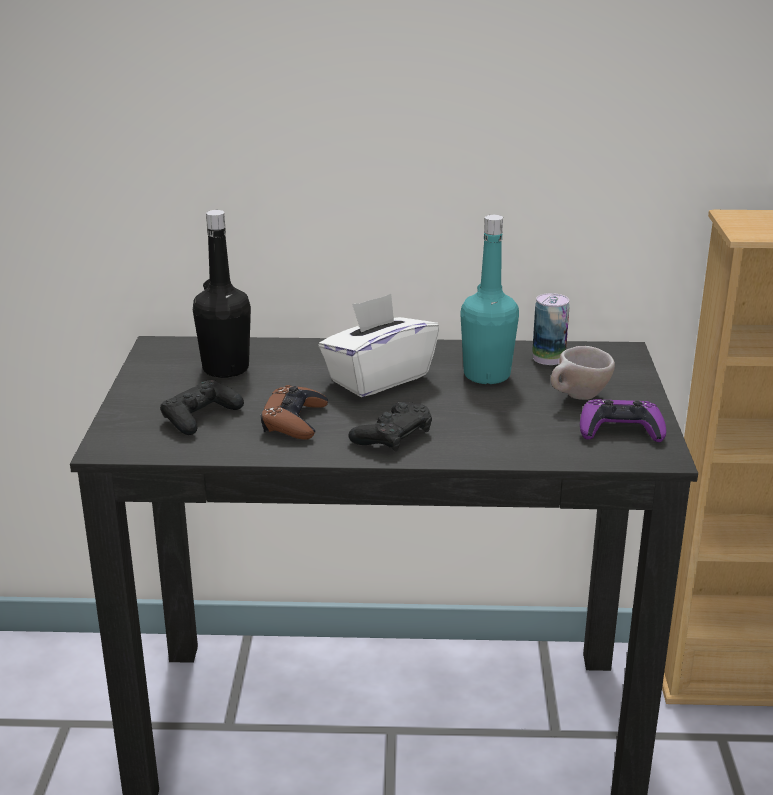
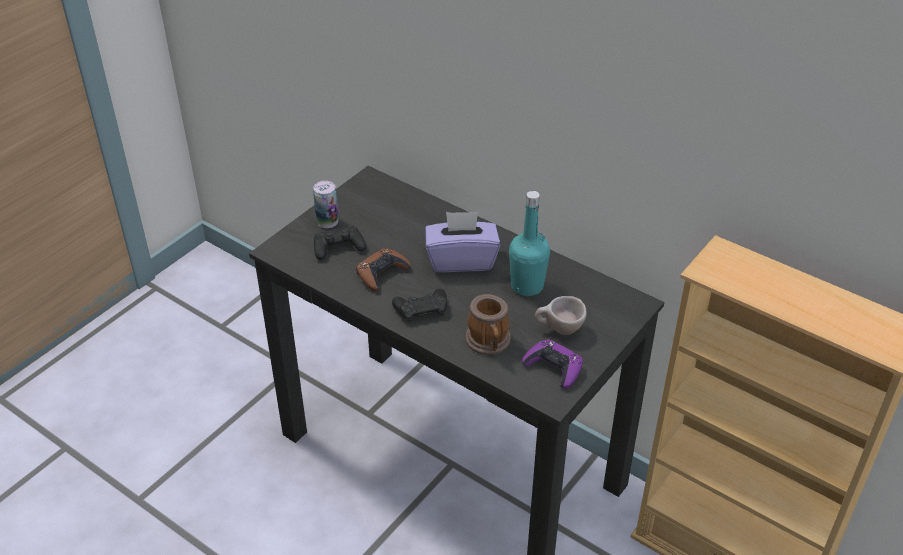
camera: 35 degrees right, 15 degrees up
black bottle [193,210,251,378] -> none
white tissue box [319,294,440,397] -> purple tissue box [425,212,500,272]
can [532,293,570,365] -> can moved to [313,181,339,228]
none -> mug [465,294,511,355]

